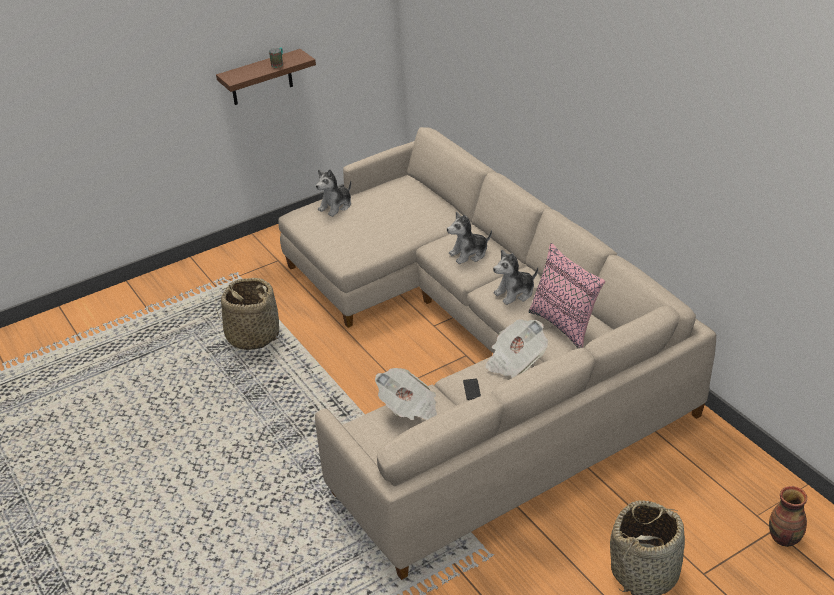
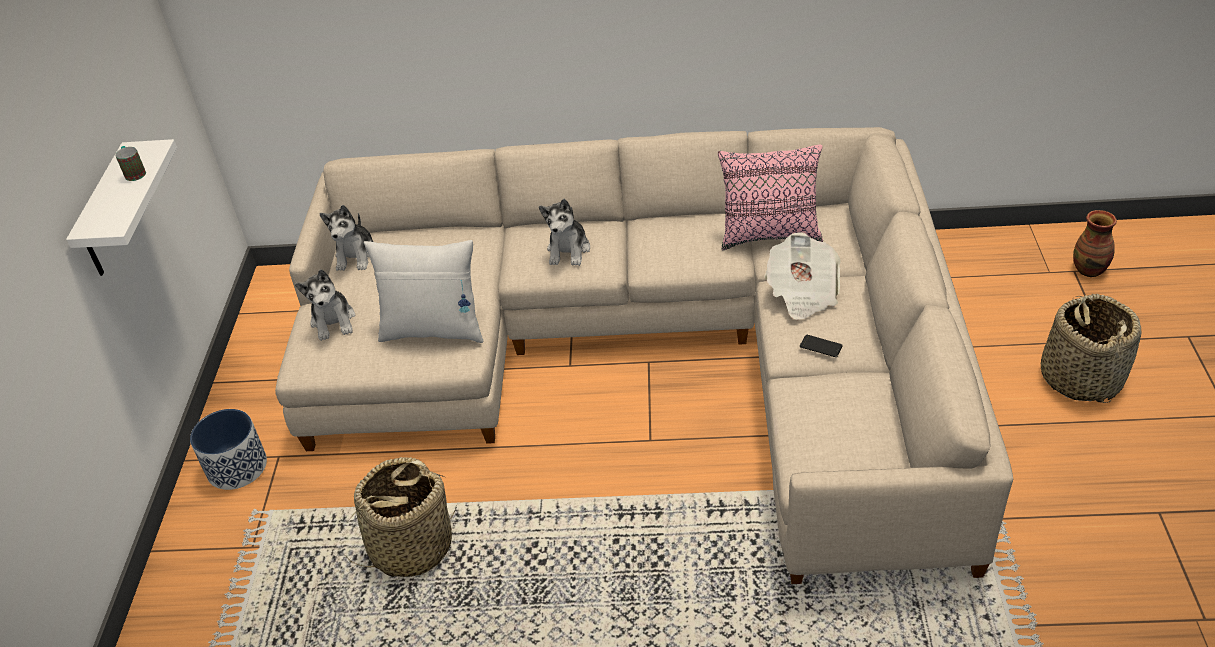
camera: 55 degrees left, 5 degrees up
brown shelf [216,49,316,105] -> white shelf [66,139,177,276]
newspaper [375,368,437,420] -> none
plush toy [493,250,538,305] -> plush toy moved to [319,205,374,271]
none -> planter [190,409,267,490]
none -> grey pillow [364,240,483,343]

